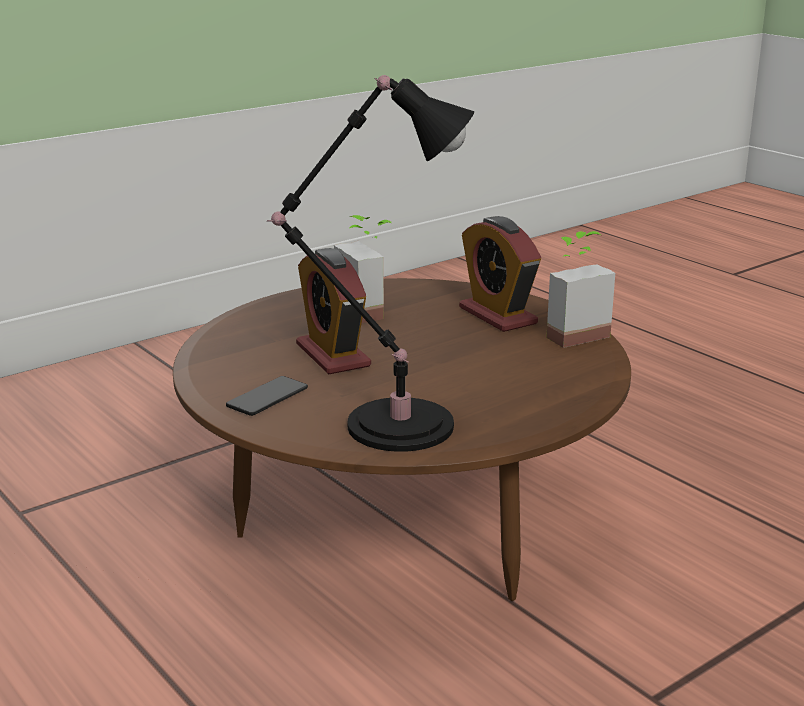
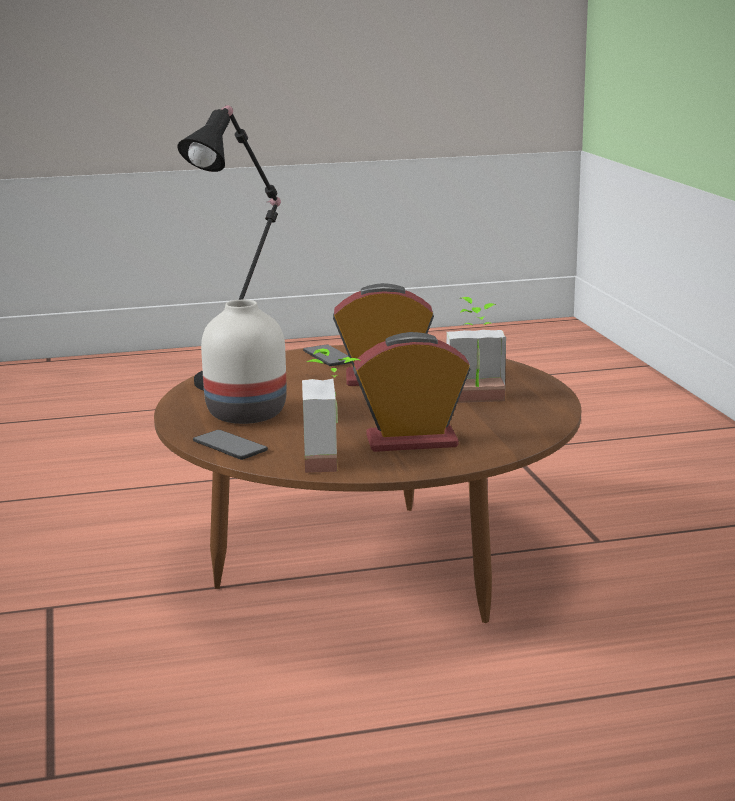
camera: 115 degrees right, 5 degrees down
none -> phone [193,430,268,460]
none -> white vase [201,300,287,424]

